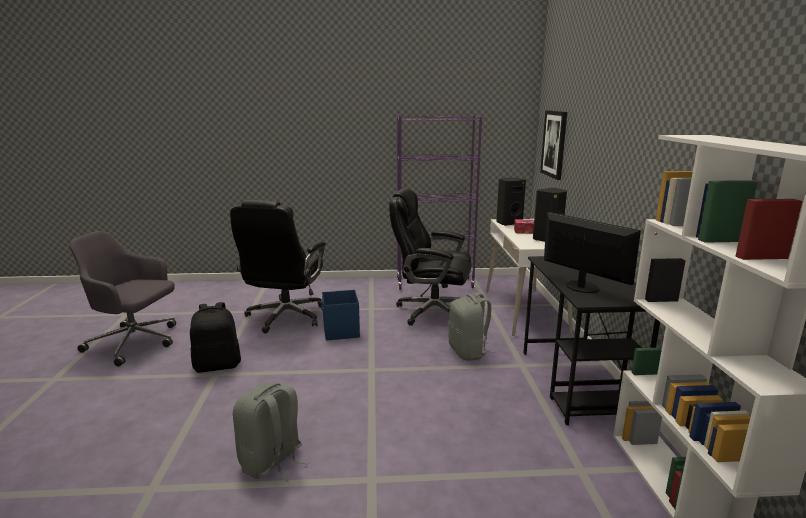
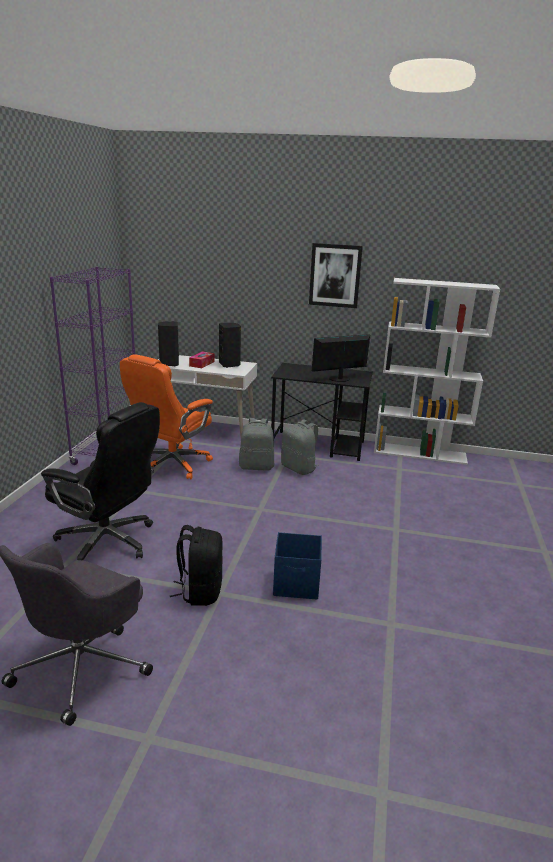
camera: 75 degrees left, 5 degrees up
grey backpack [233,383,308,482] -> grey backpack moved to [281,419,319,475]
blue storage box [321,290,360,340] -> blue storage box moved to [273,532,322,600]
black office chair [389,188,472,326] -> orange office chair [120,354,213,479]
picture [540,111,567,180] -> picture moved to [309,243,363,308]

